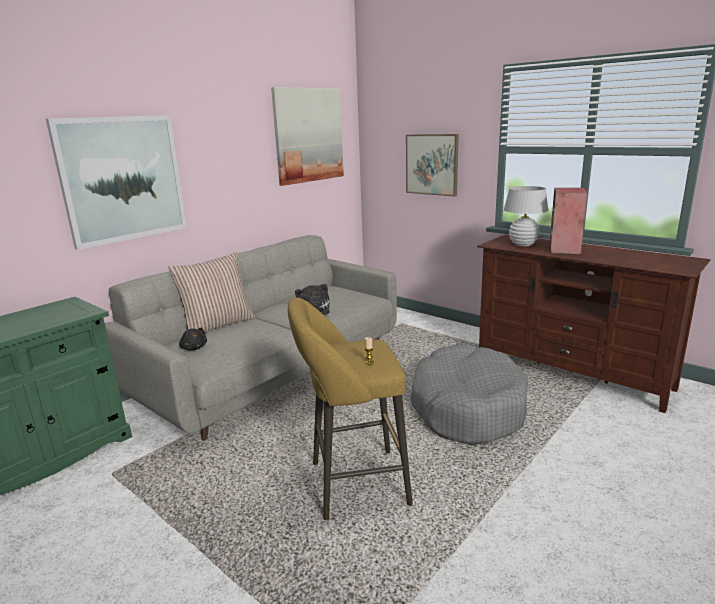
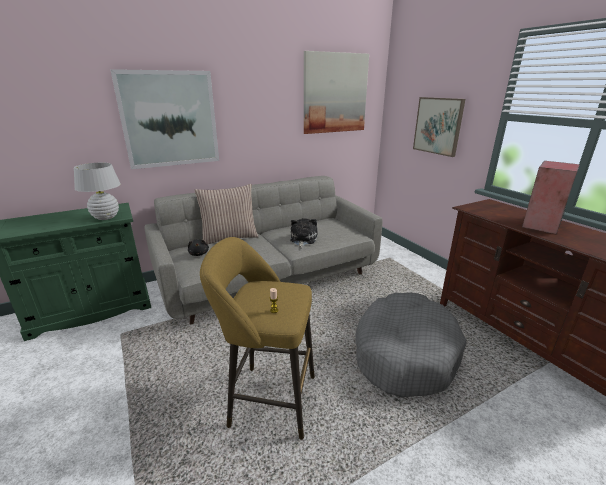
camera: 20 degrees right, 5 degrees up
white table lamp [504,186,548,247] -> white table lamp moved to [74,163,121,220]

